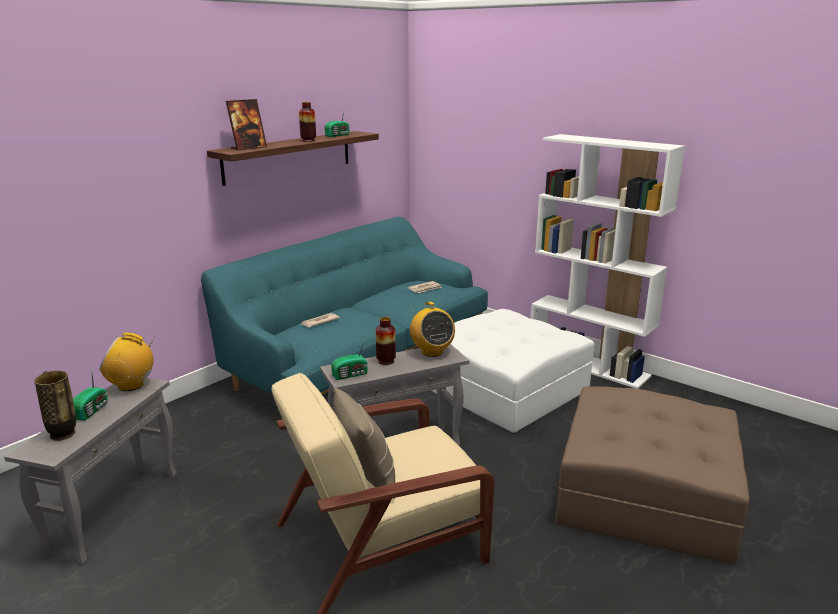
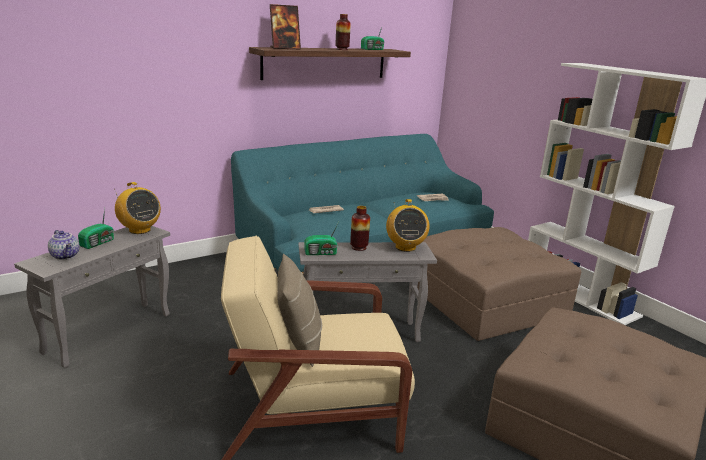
camera: 15 degrees right, 0 degrees up
vase [34,371,76,441] -> teapot [48,230,79,260]
radio [100,333,155,391] -> radio turned 150 degrees counterclockwise [115,182,161,234]
white ottoman [431,309,594,433] -> brown ottoman [417,227,581,341]

